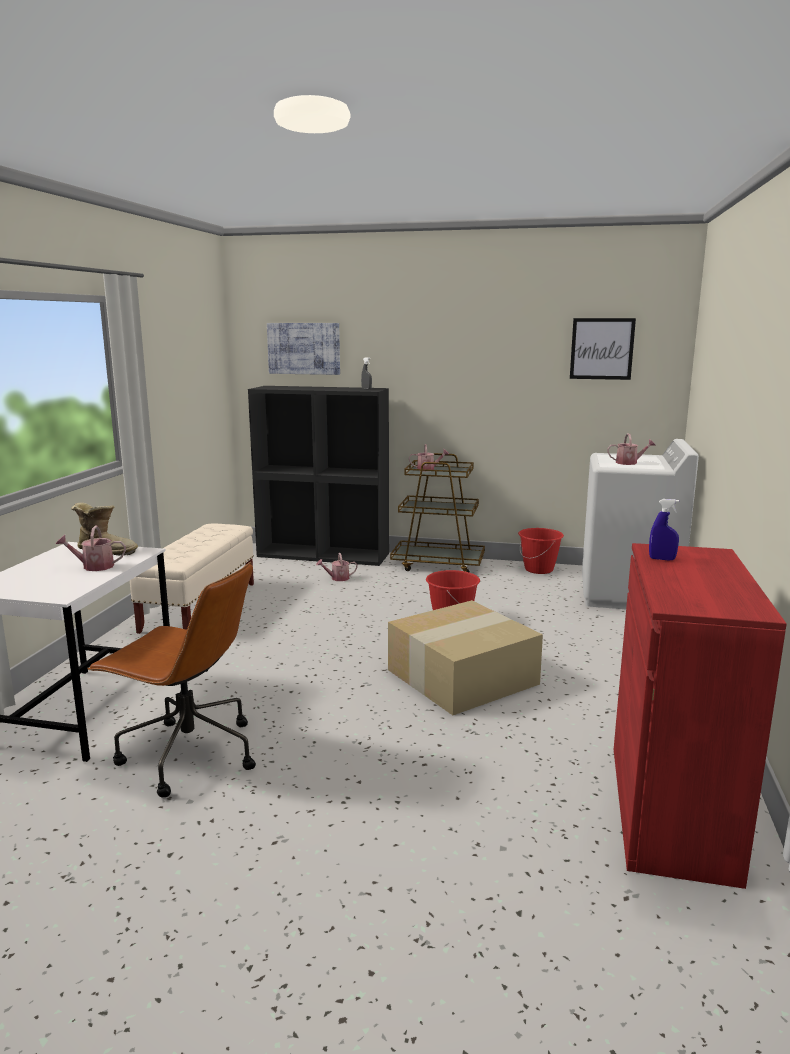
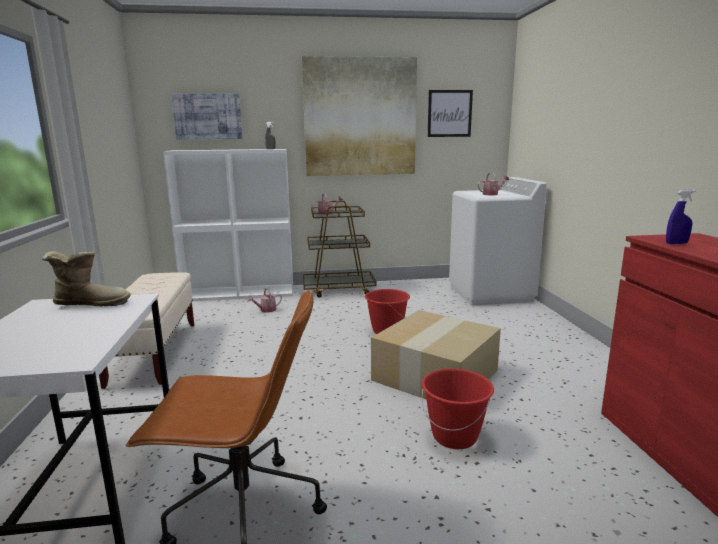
camera: 20 degrees left, 0 degrees up
watering can [56,526,126,571] -> none
black bookcase [248,386,389,566] -> white bookcase [163,149,293,301]
red bucket [518,528,564,574] -> red bucket moved to [422,368,494,449]
none -> picture [302,56,417,176]

